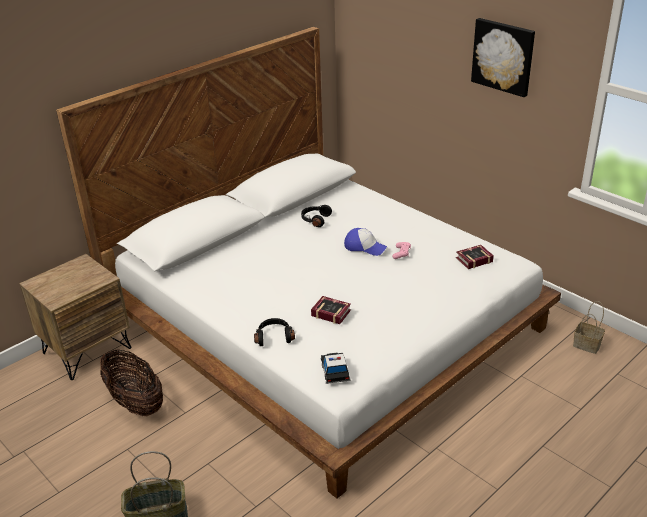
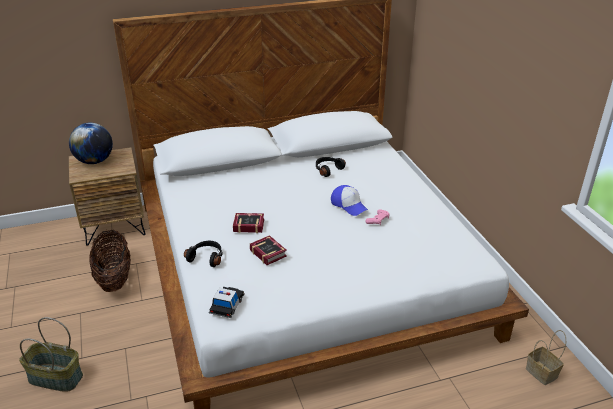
camera: 25 degrees right, 0 degrees up
book [456,245,494,269] -> book moved to [233,213,264,233]
picture [471,18,535,97] -> none
none -> globe [69,123,113,164]

